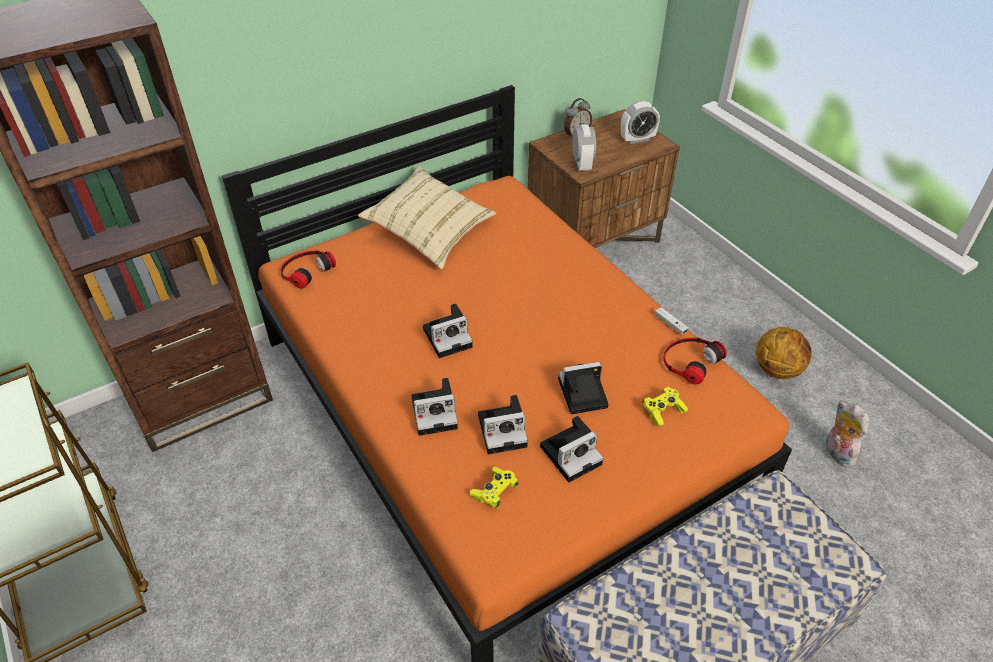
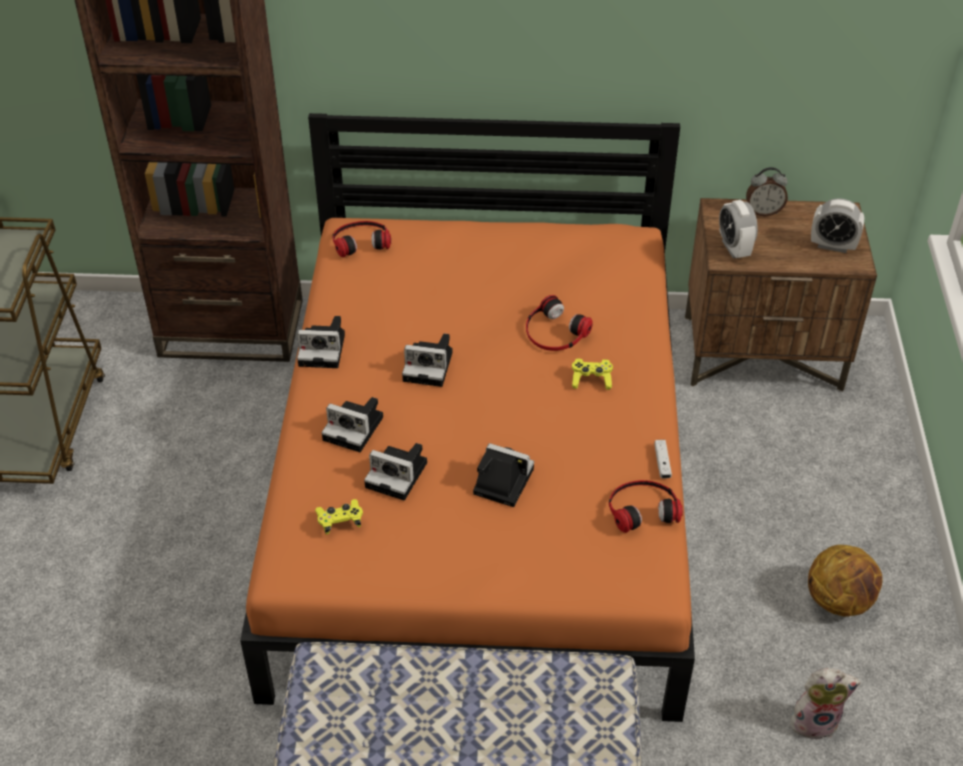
camera: 35 degrees right, 0 degrees up
beige pillow [358,166,496,269] -> none
camera [540,416,603,482] -> camera moved to [297,316,345,368]
alarm clock [573,124,596,171] -> alarm clock turned 135 degrees clockwise [719,200,758,258]
yellow game controller [643,387,688,427] -> yellow game controller moved to [572,358,613,390]
plush toy [825,401,869,467] -> plush toy turned 75 degrees clockwise [790,668,861,740]
none -> headphones [526,295,593,351]

